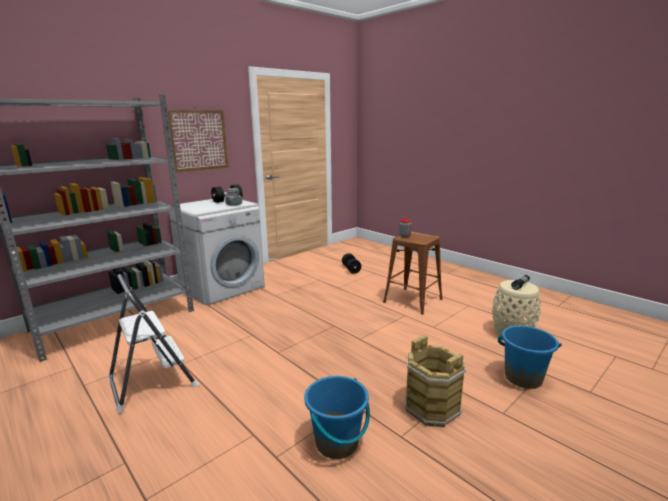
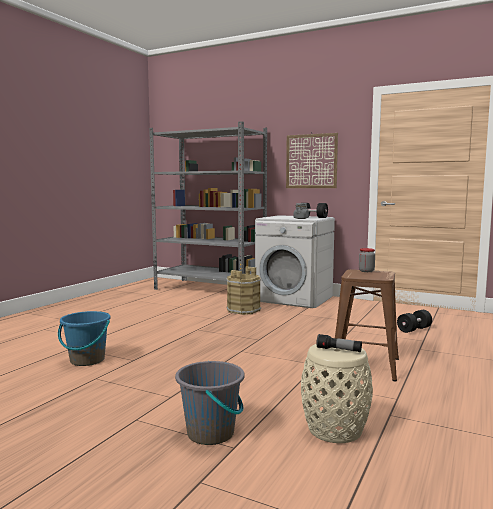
camera: 70 degrees right, 10 degrees down
white step ladder [109,274,200,414] -> none
brown bucket [405,335,466,427] -> brown bucket moved to [226,266,261,315]
blue bucket [498,325,562,389] -> grey bucket [175,361,245,445]

